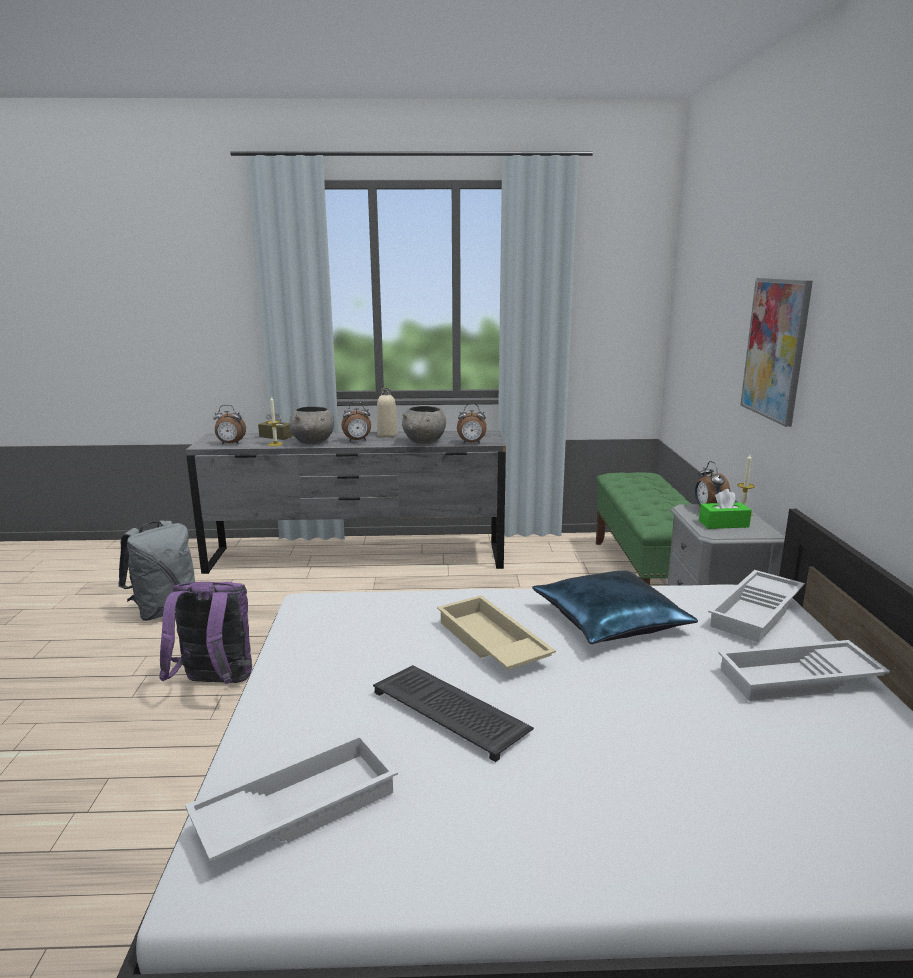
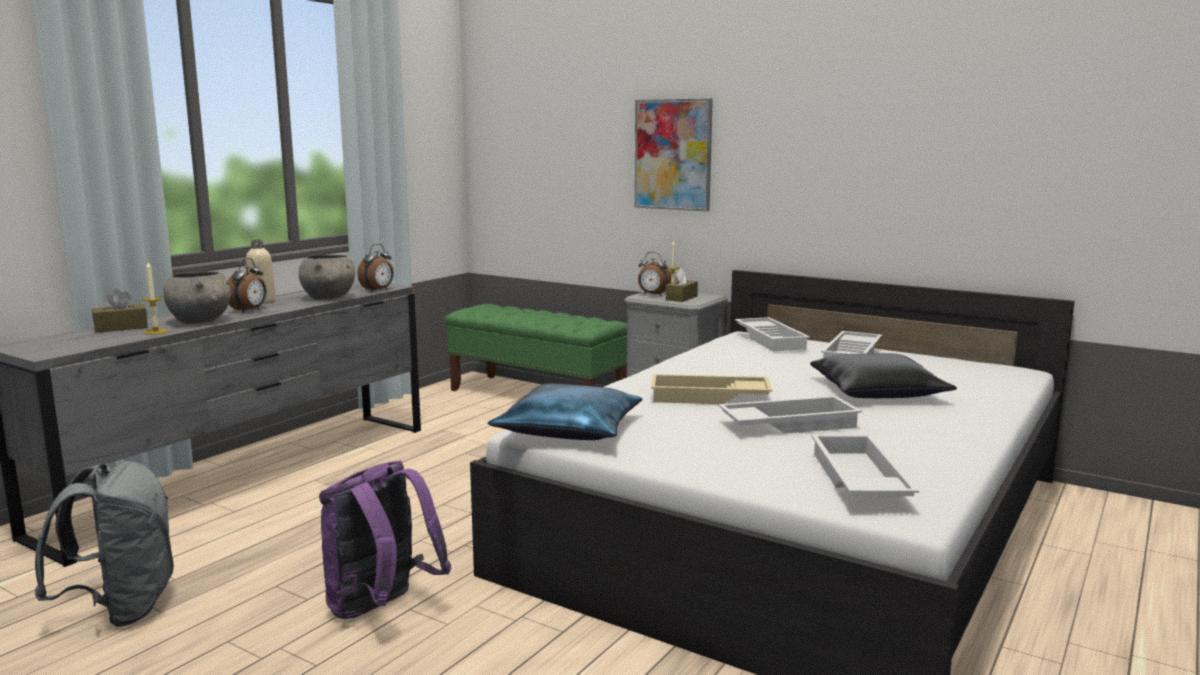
camera: 55 degrees left, 5 degrees down
alarm clock [213,405,246,445] -> none
keyboard [373,665,534,762] -> white tray [719,396,862,434]
blue pillow [532,571,698,644] -> blue pillow moved to [487,383,643,440]
green tissue box [699,489,752,529] -> brown tissue box [666,268,698,302]
none -> black pillow [810,353,957,398]

